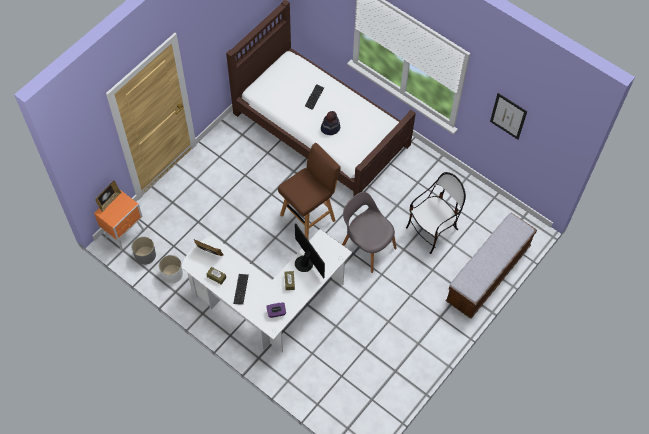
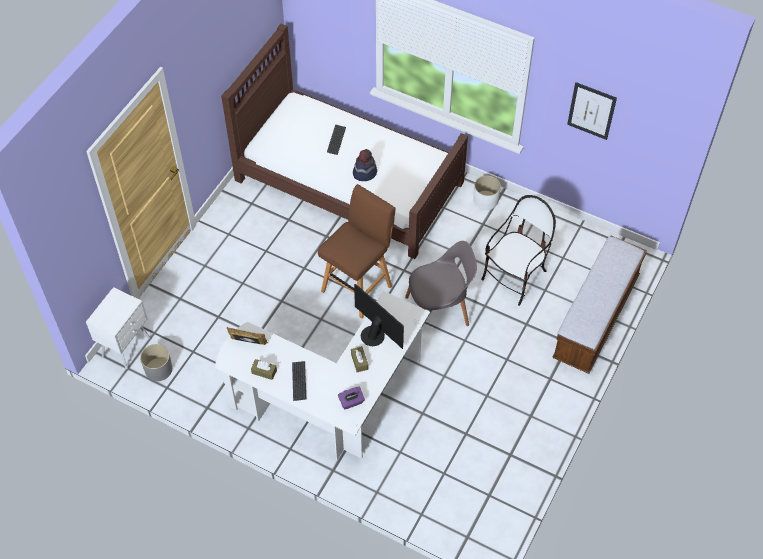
camera: 10 degrees left, 5 degrees down
orange nightstand [94,189,144,251] -> white nightstand [86,287,151,369]
picture frame [96,181,121,212] -> none
white planter [159,255,183,283] -> white planter moved to [474,175,501,210]
grey chair [342,192,397,273] -> grey chair turned 135 degrees clockwise [405,241,477,326]

